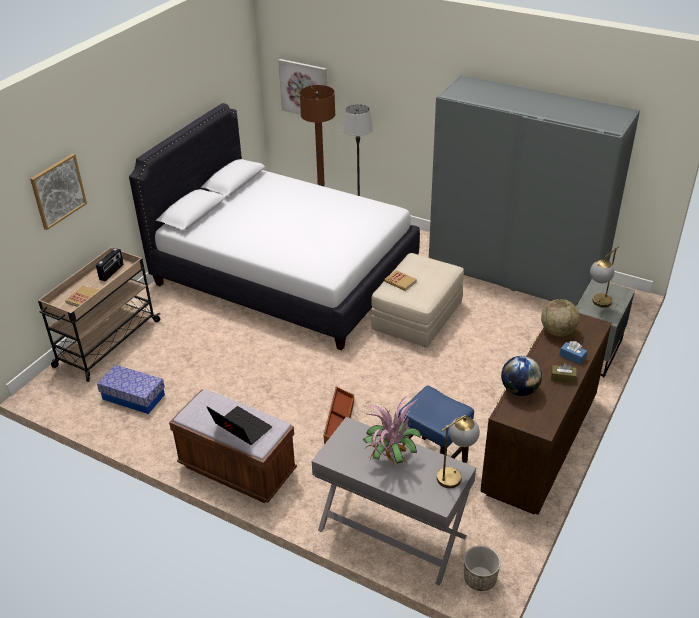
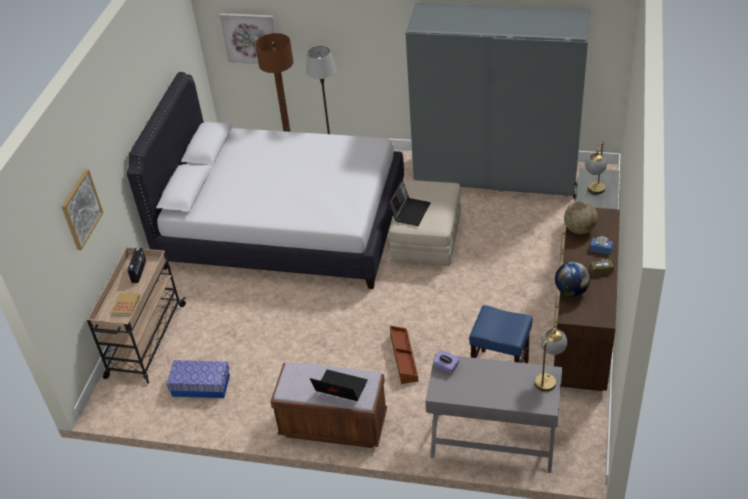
camera: 15 degrees left, 5 degrees up
potted plant [363,394,421,468] -> none
book [384,270,417,291] -> laptop [389,180,431,226]
planter [464,546,501,591] -> none
none -> purple tissue box [433,350,459,373]

